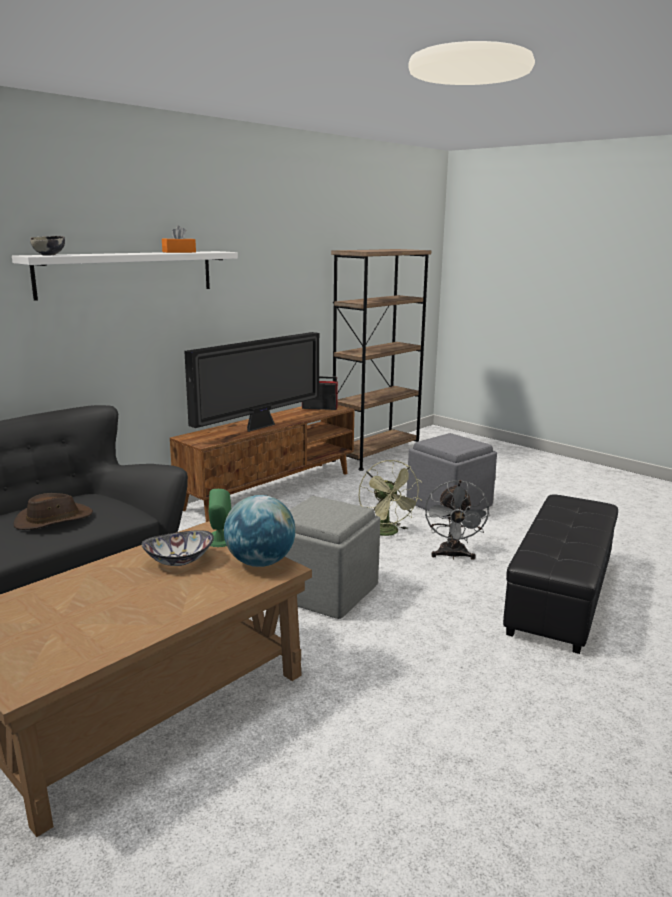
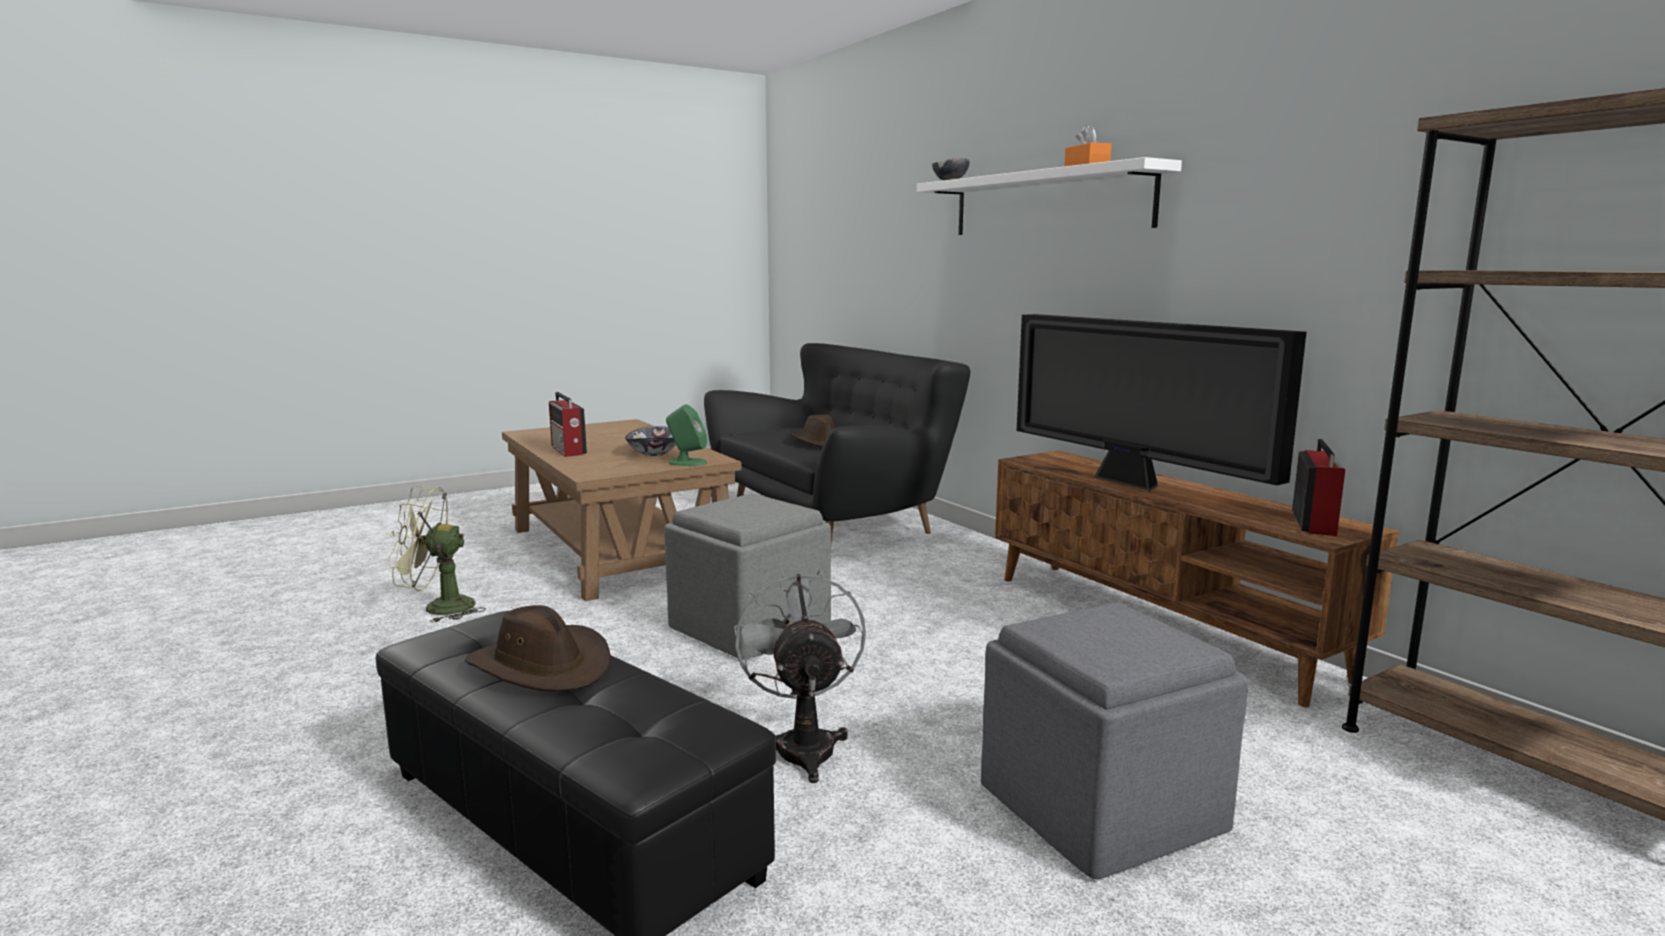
camera: 105 degrees right, 5 degrees down
globe [224,495,296,567] -> none
green fan [359,460,422,536] -> green fan moved to [388,486,486,623]
grey fan [425,480,490,560] -> grey fan turned 60 degrees clockwise [734,569,866,783]
none -> brown hat [465,605,611,691]
none -> radio [549,392,587,457]

